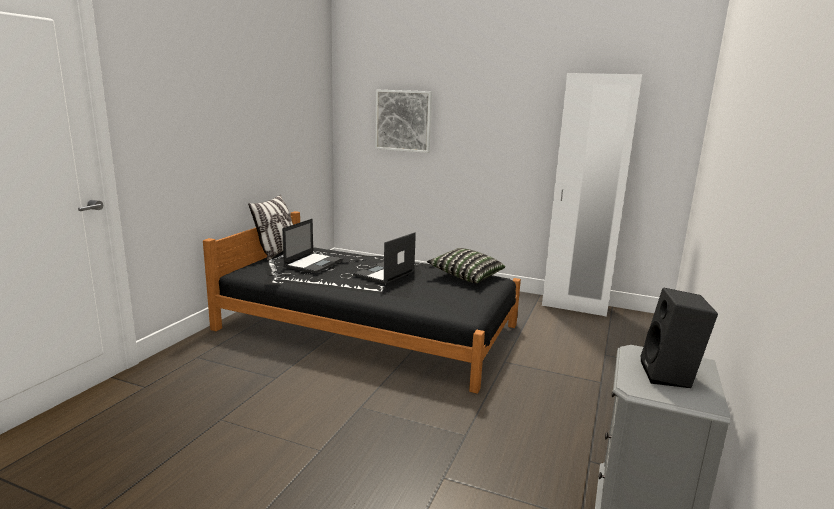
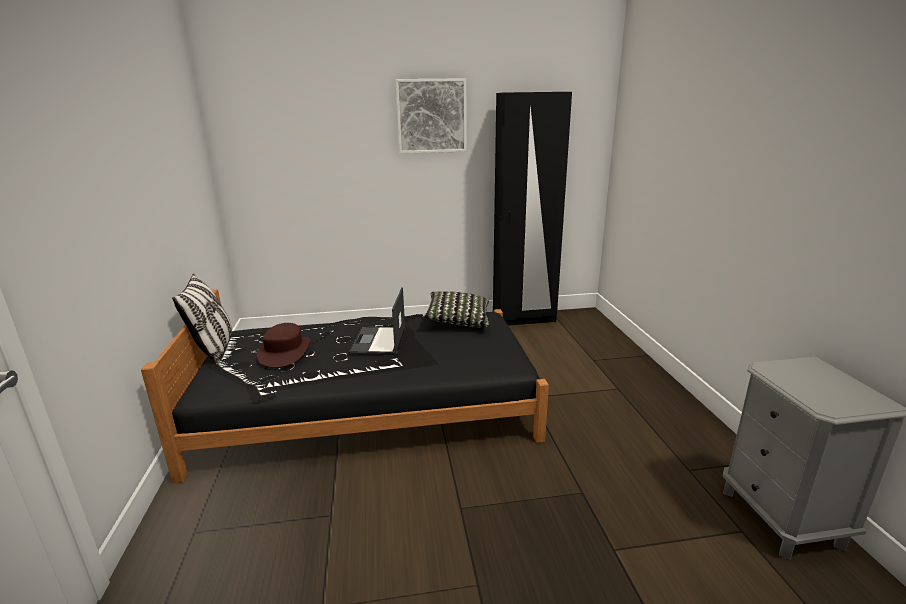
camera: 30 degrees left, 5 degrees up
laptop [282,219,343,273] -> brown hat [257,323,310,368]
picture [375,89,432,153] -> picture moved to [395,78,467,154]
white wardrobe [542,73,642,317] -> black wardrobe [493,92,572,326]
black speaker [640,288,718,388] -> none

